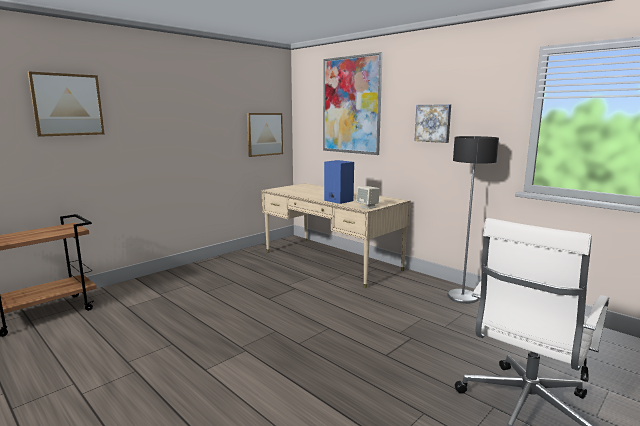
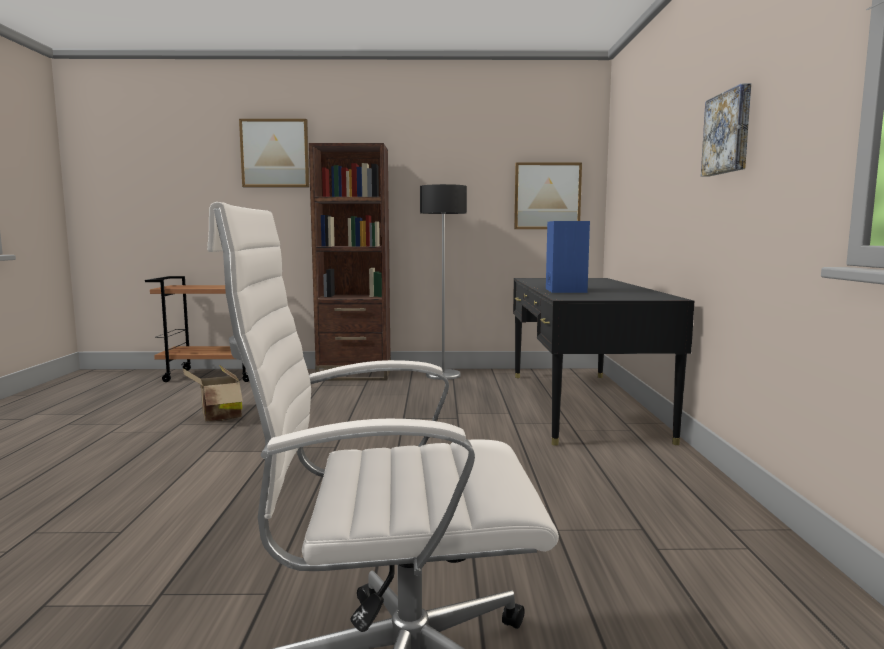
camera: 45 degrees right, 5 degrees down
beige desk [262,183,411,288] -> black desk [513,278,694,446]
picture [323,52,383,155] -> none
beige speaker [356,186,380,209] -> none
floor lamp [447,136,499,304] -> floor lamp moved to [420,184,467,380]
none -> cardboard box [183,365,243,421]
none -> brown bookcase [309,143,391,381]

